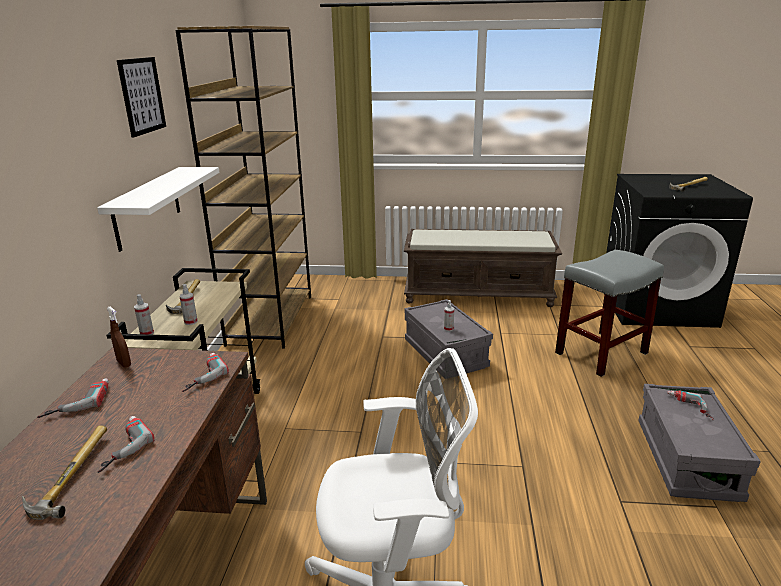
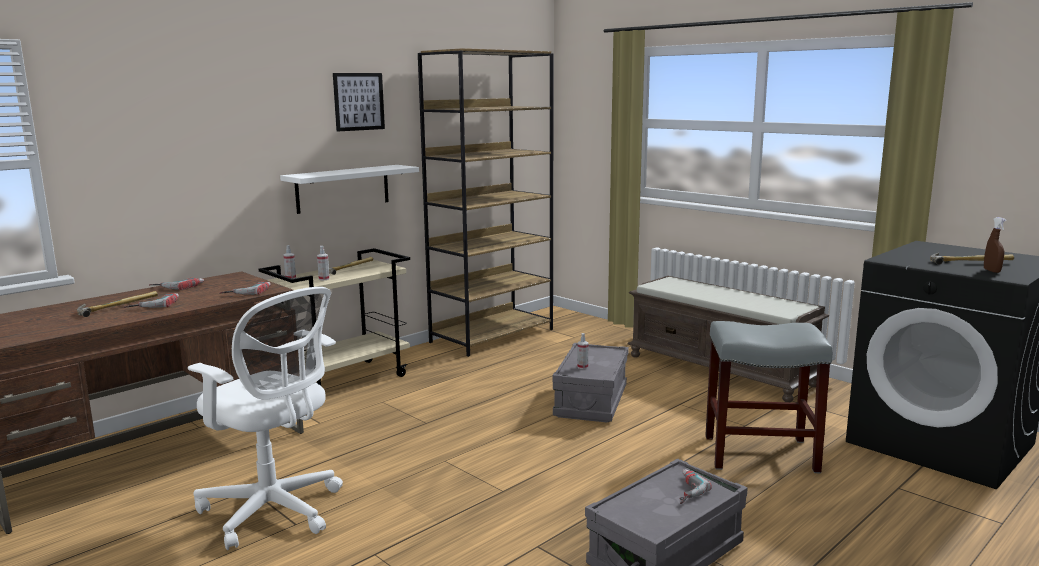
camera: 40 degrees right, 10 degrees down
brown spray bottle [107,306,131,367] -> brown spray bottle moved to [984,217,1006,273]

